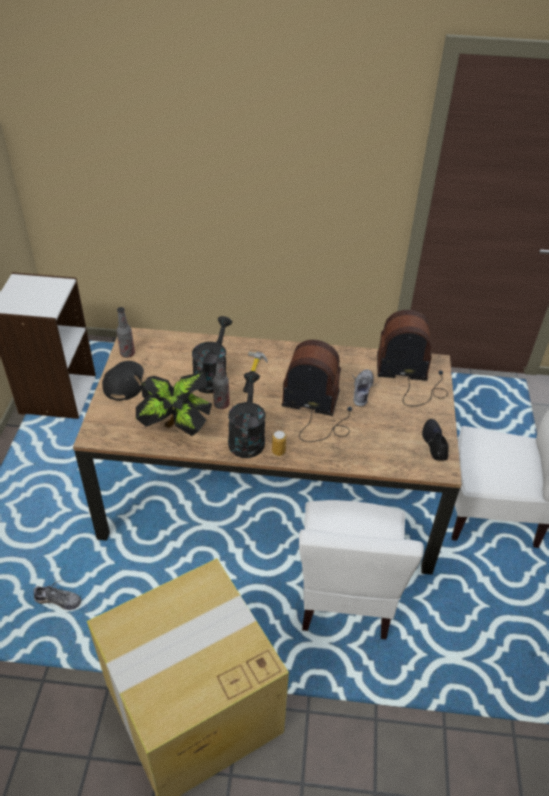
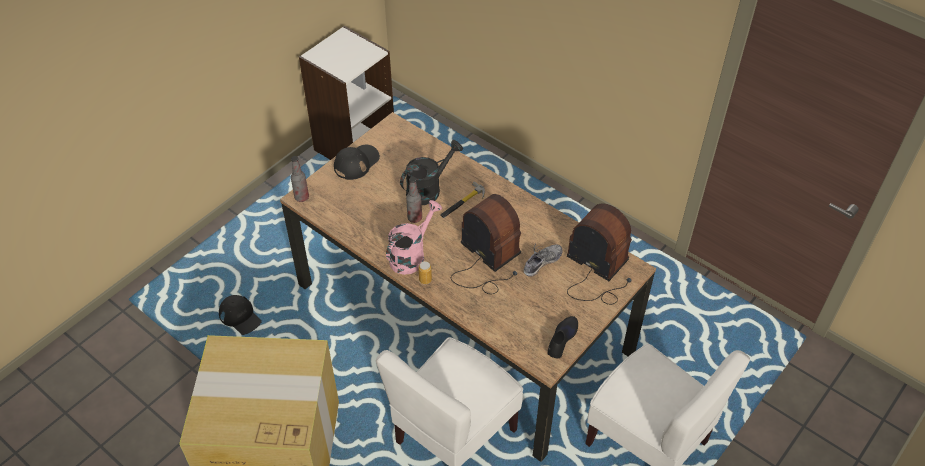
camera: 35 degrees right, 5 degrees up
shoe [34,581,81,610] -> black cap [219,295,262,335]
bottle [117,307,135,358] -> bottle moved to [291,156,309,202]
potted plant [136,372,212,436] -> none
black watering can [228,372,266,458] -> pink watering can [386,200,442,275]

